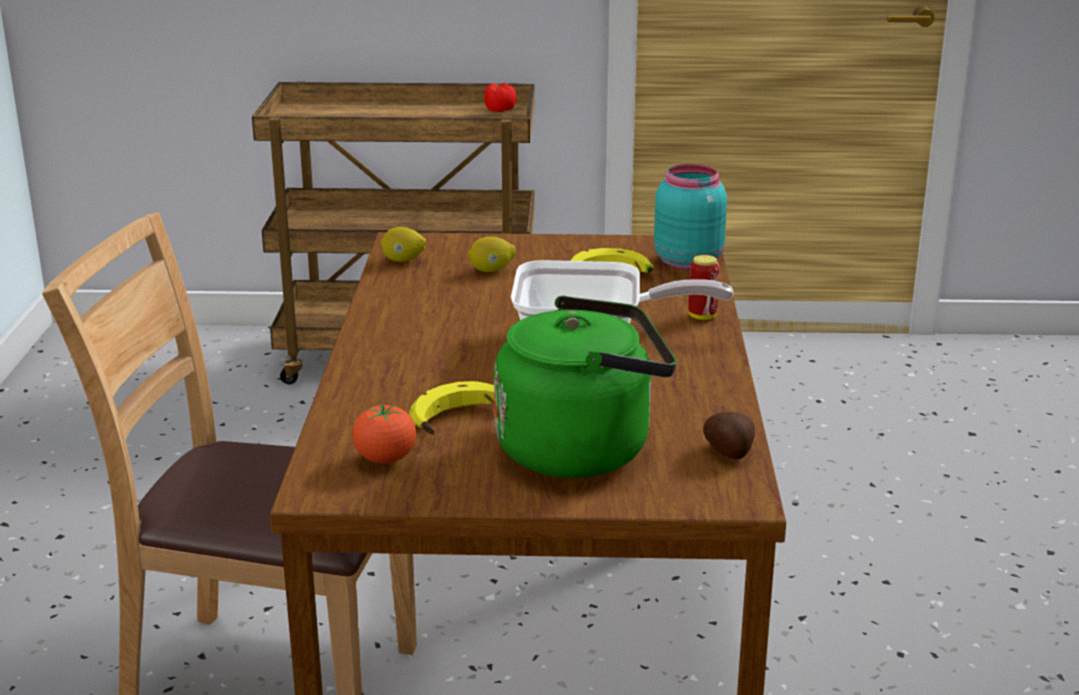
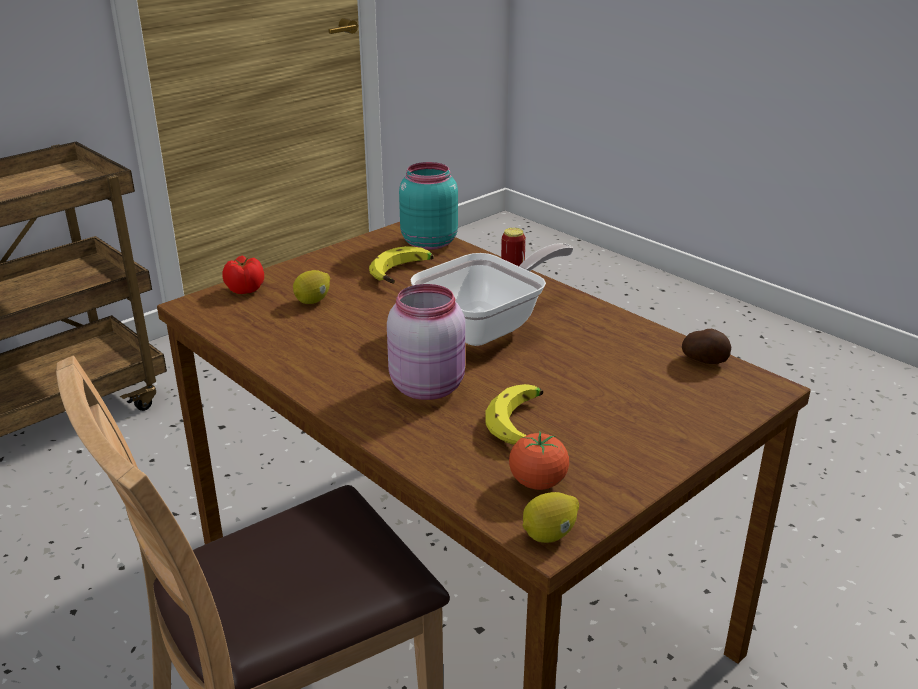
camera: 45 degrees left, 5 degrees up
lemon [381,227,427,262] -> lemon moved to [523,492,579,543]
tomato [484,83,516,112] -> tomato moved to [222,255,264,294]
green kettle [494,296,676,478] -> none
none -> pink jar [387,284,465,400]

